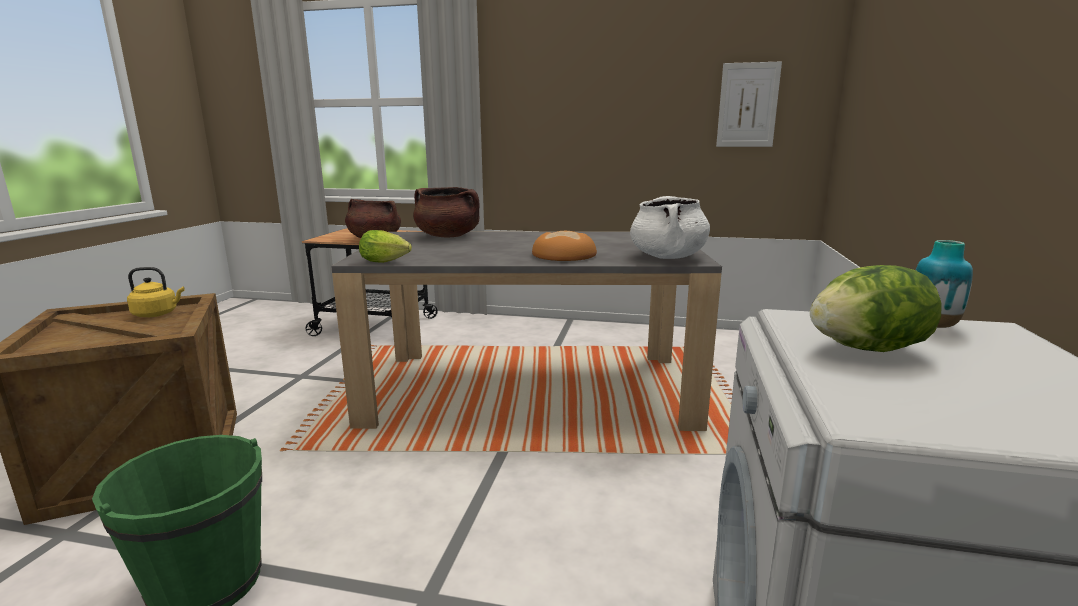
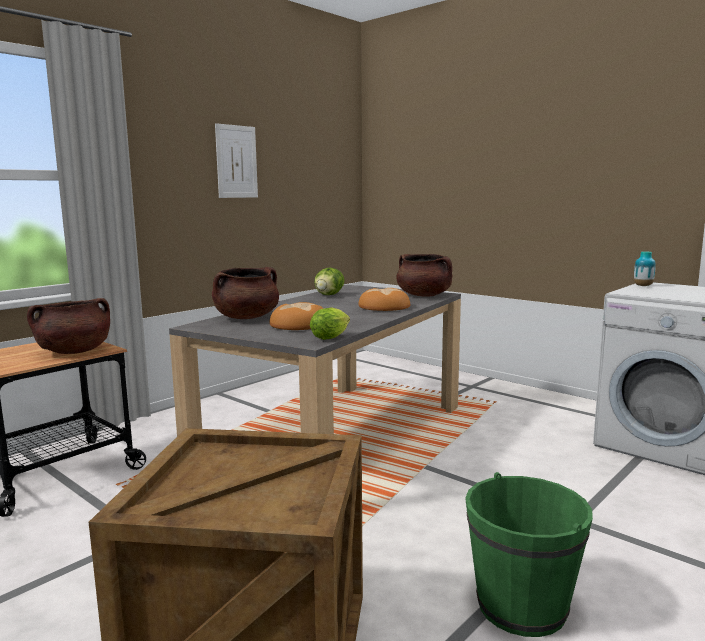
camera: 60 degrees left, 5 degrees down
yellow kettle [127,267,185,317] -> none
white cooking pot [630,196,710,259] -> brown cooking pot [396,254,452,297]
picture [716,61,782,147] -> picture moved to [215,123,258,198]
lettuce [810,265,942,352] -> lettuce moved to [314,268,345,295]
none -> bread [269,302,324,330]

